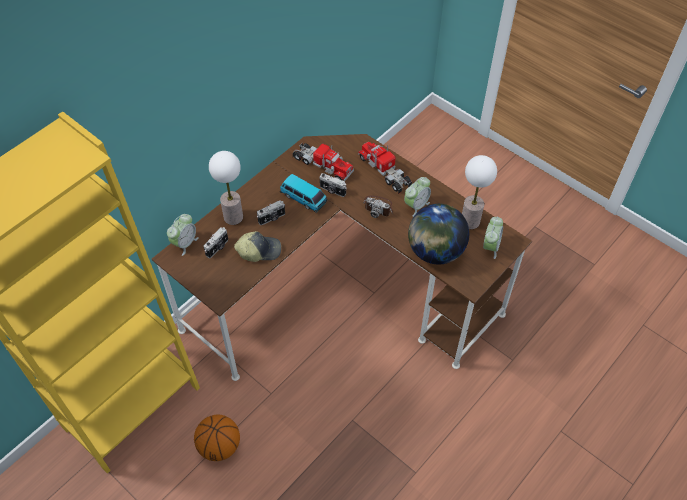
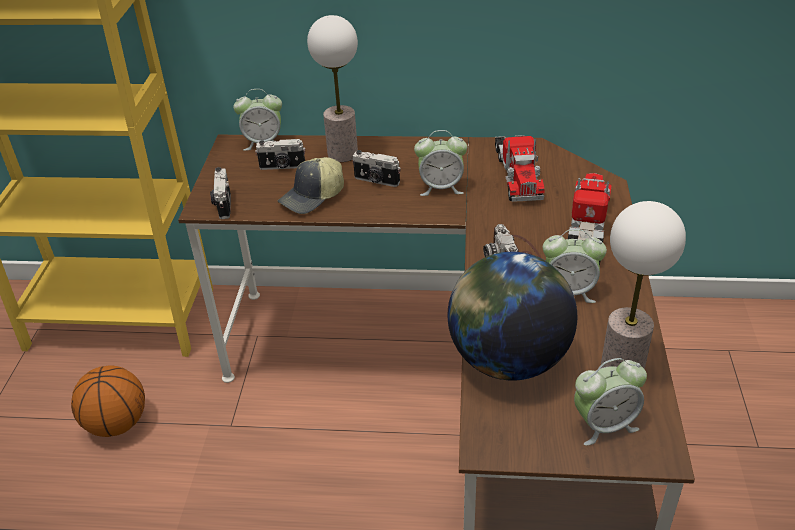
camera: 55 degrees right, 15 degrees down
cap [234,231,281,262] -> cap turned 90 degrees clockwise [278,157,344,214]
toy car [280,174,327,213] -> alarm clock [414,130,467,196]
camera [319,173,347,197] -> camera moved to [210,167,231,219]

